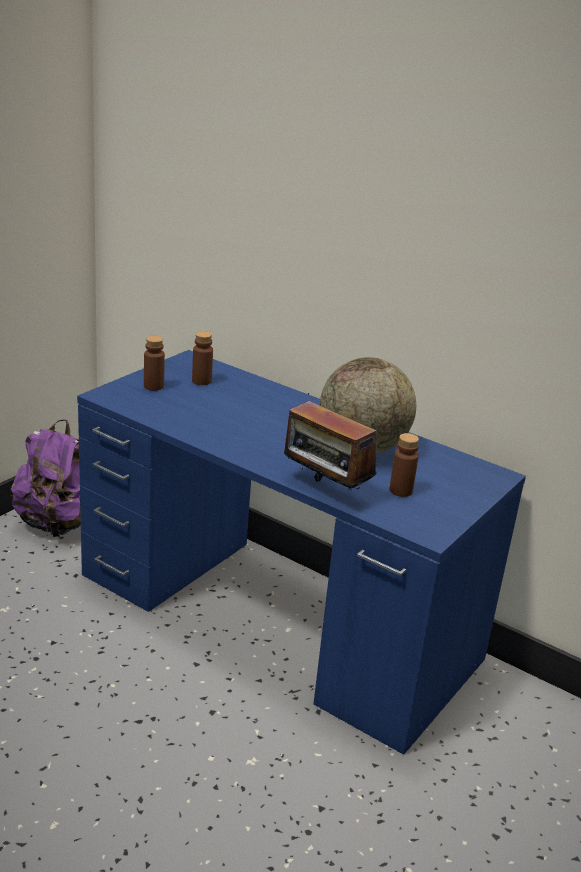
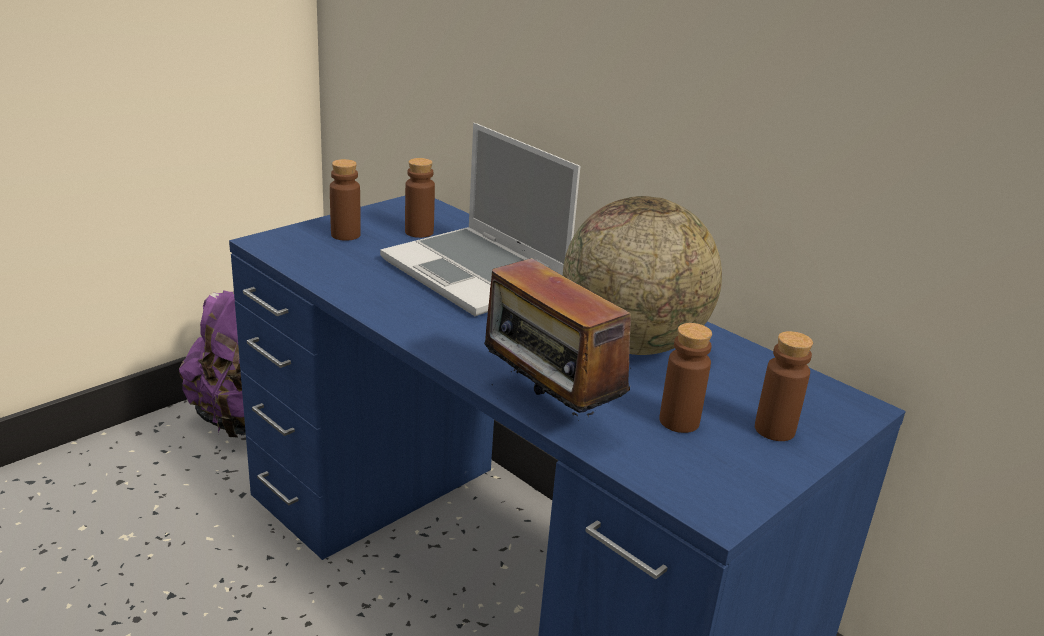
camera: 10 degrees right, 0 degrees up
none -> laptop [380,123,580,316]
none -> brown bottle [755,331,813,441]

